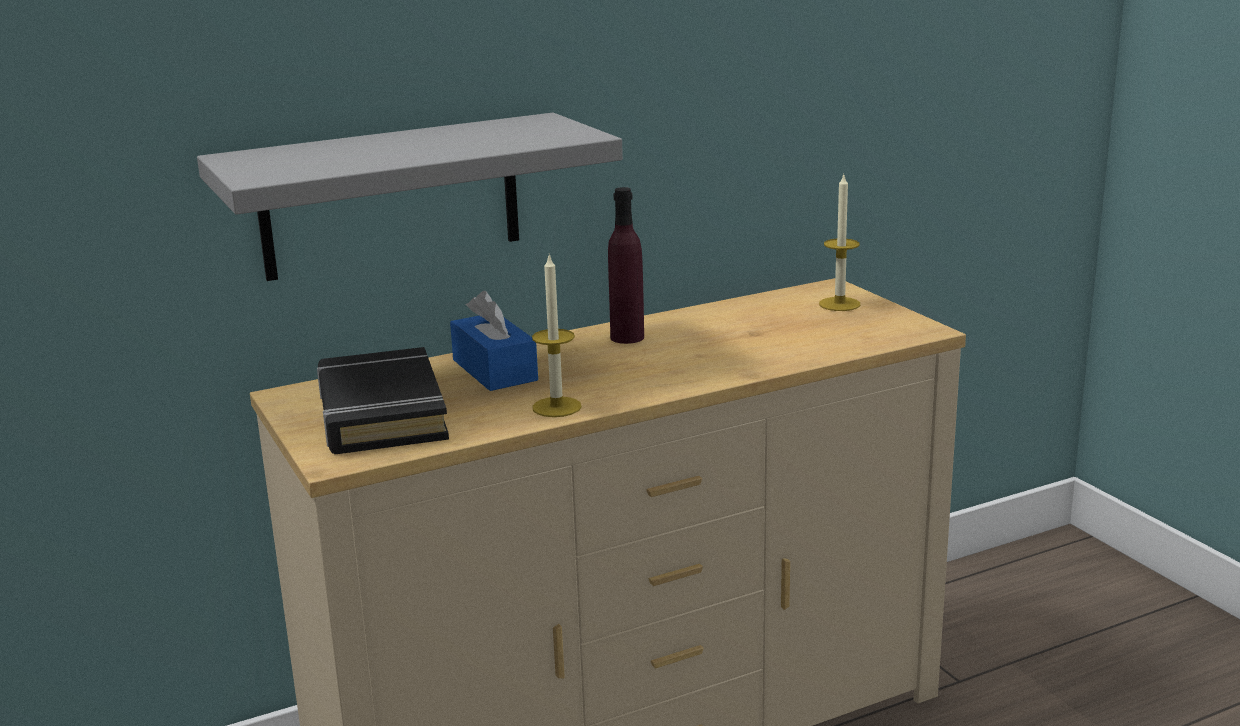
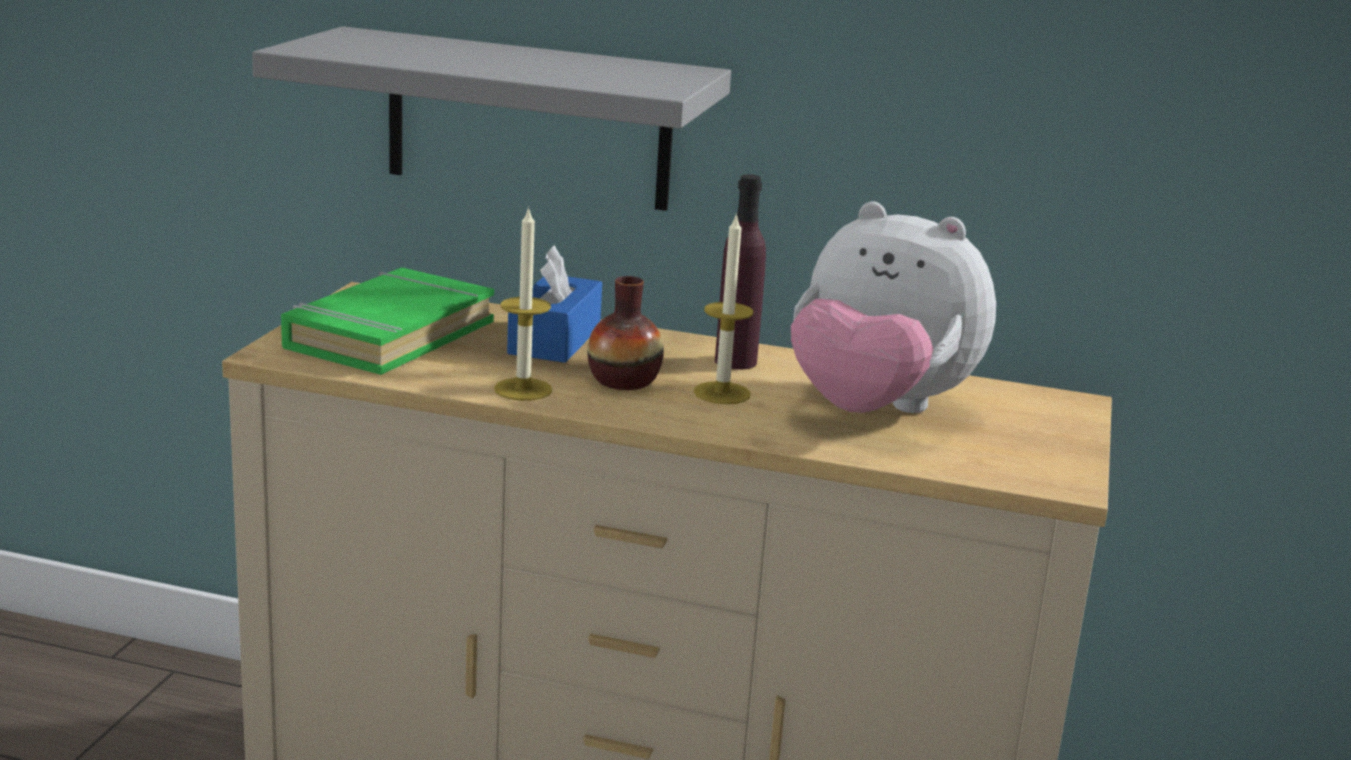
camera: 40 degrees right, 0 degrees up
black book [317,347,449,454] -> green book [281,268,494,375]
candle [819,175,860,311] -> candle moved to [694,213,753,404]
none -> vase [587,276,664,390]
none -> plush toy [791,201,996,413]

